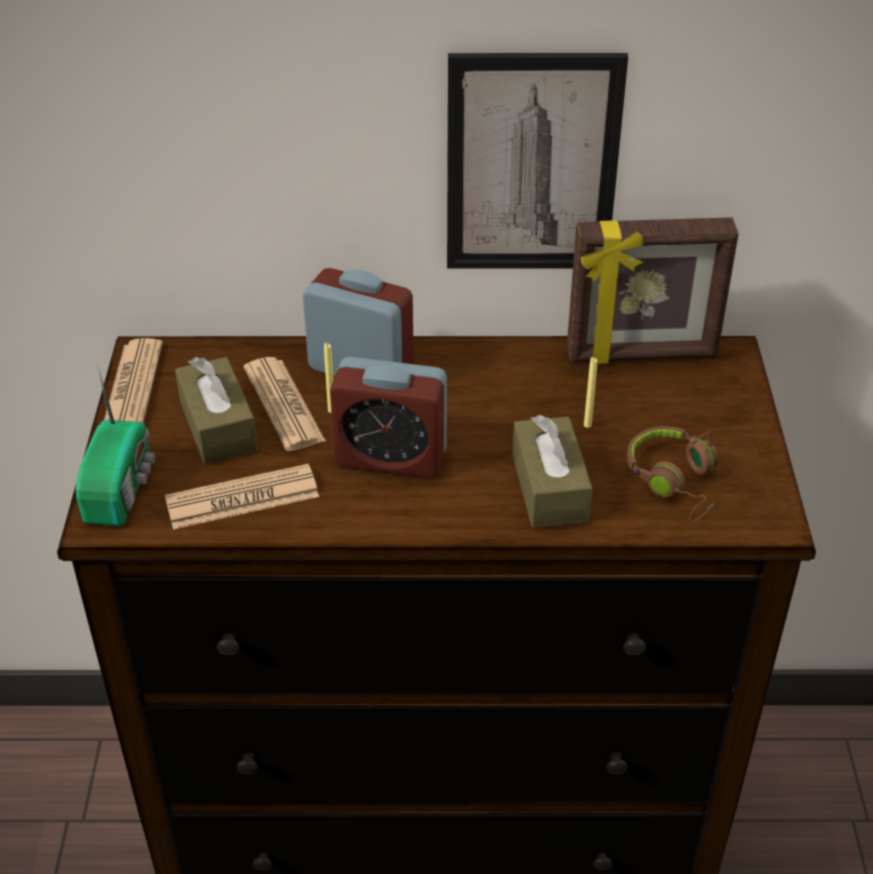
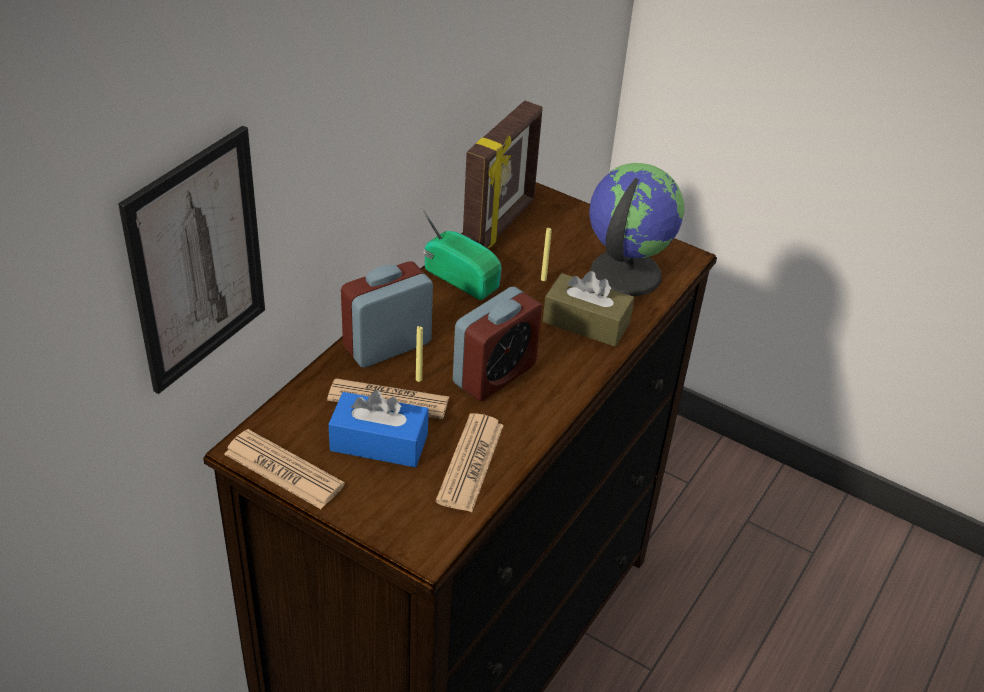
camera: 60 degrees left, 0 degrees up
radio [76,365,155,526] -> radio moved to [420,205,502,300]
brown tissue box [175,357,258,464] -> blue tissue box [329,390,428,467]
picture [447,53,628,268] -> picture moved to [118,125,265,394]
brown headphones [627,426,718,523] -> globe [589,163,685,296]

